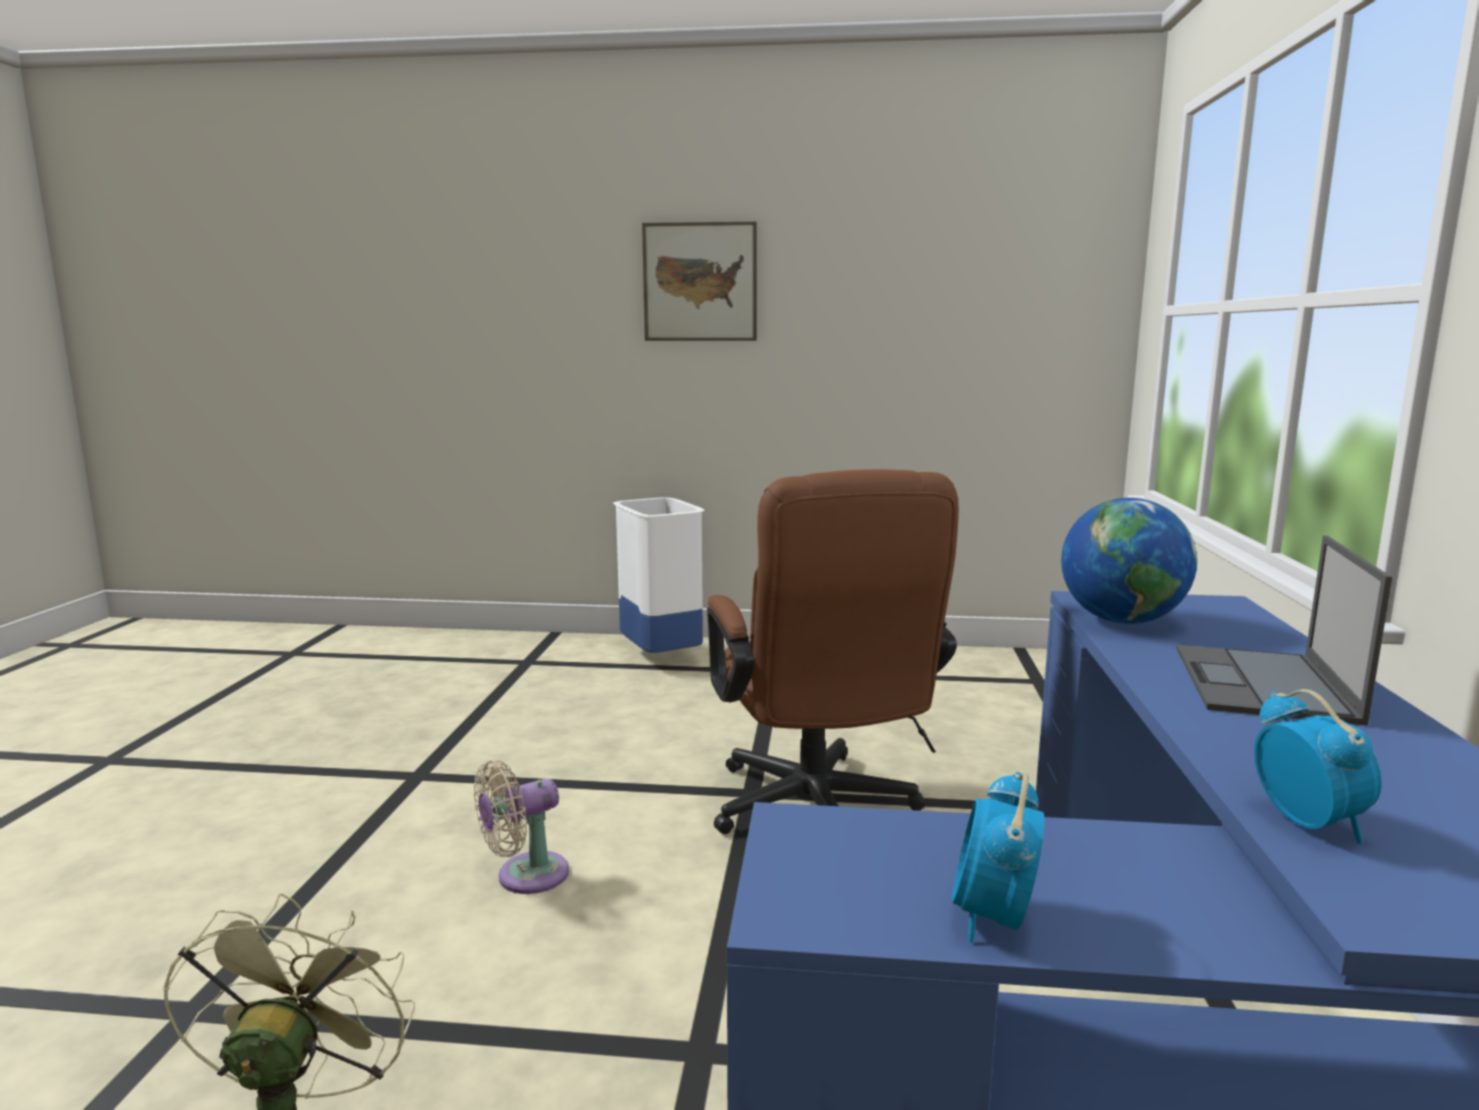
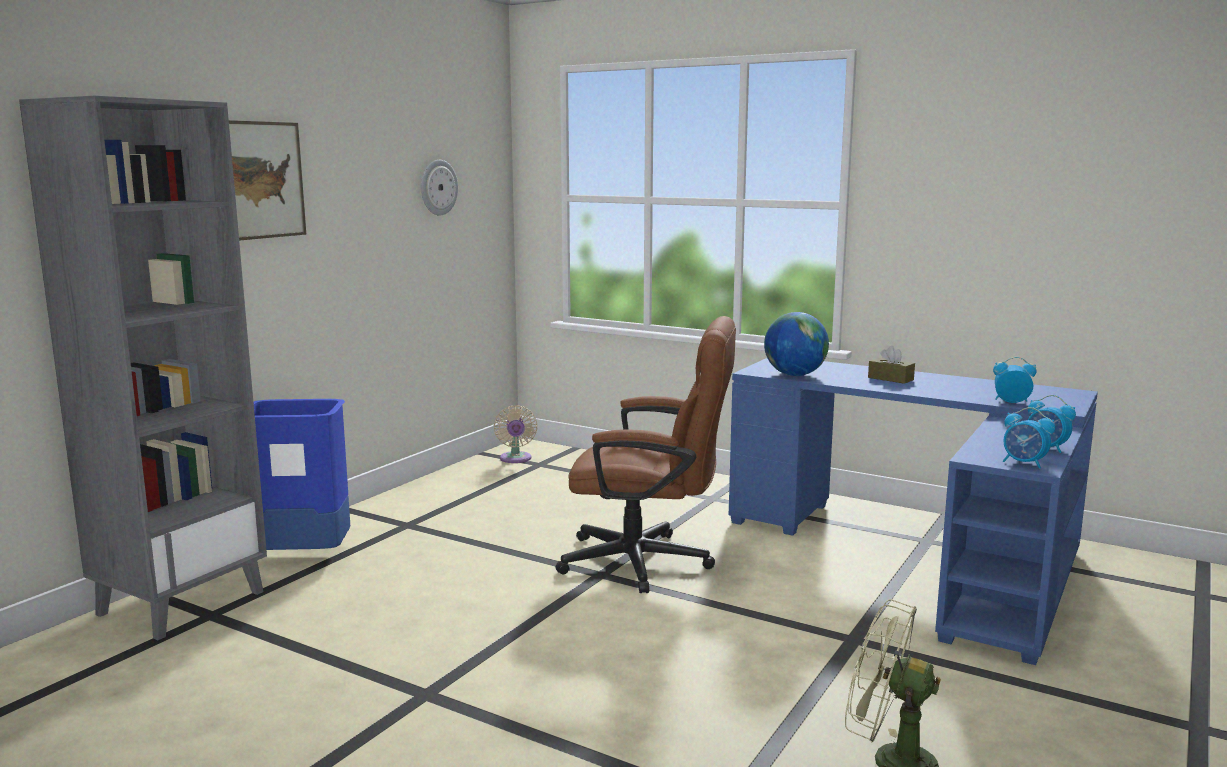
camera: 65 degrees left, 0 degrees up
beige fan [474,760,569,894] -> beige fan moved to [494,405,537,463]
white trash can [613,497,704,653] -> blue trash can [254,399,350,550]
laptop [1176,535,1392,726] -> brown tissue box [868,346,915,384]
none -> grey bookcase [19,96,267,640]
none -> wall clock [421,160,458,216]
none -> alarm clock [1003,407,1055,469]

